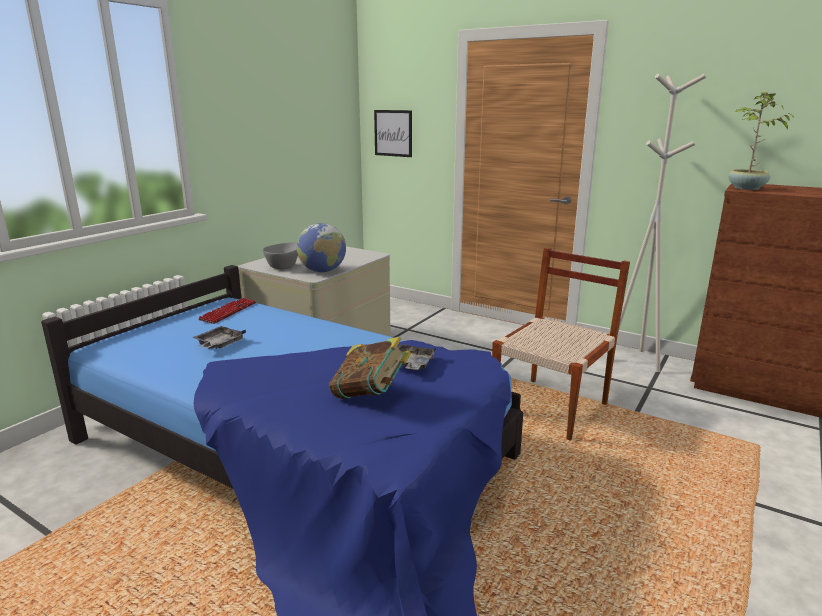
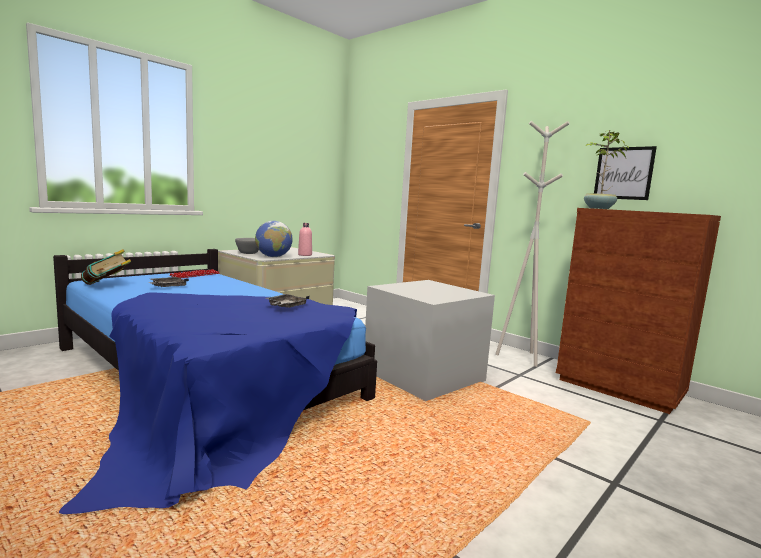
camera: 10 degrees right, 10 degrees down
book [329,337,411,399] -> book moved to [81,249,131,285]
picture [374,110,412,157] -> picture moved to [594,146,657,200]
chair [492,248,630,441] -> grey storage box [365,280,495,401]
none -> pink bottle [298,223,312,256]

